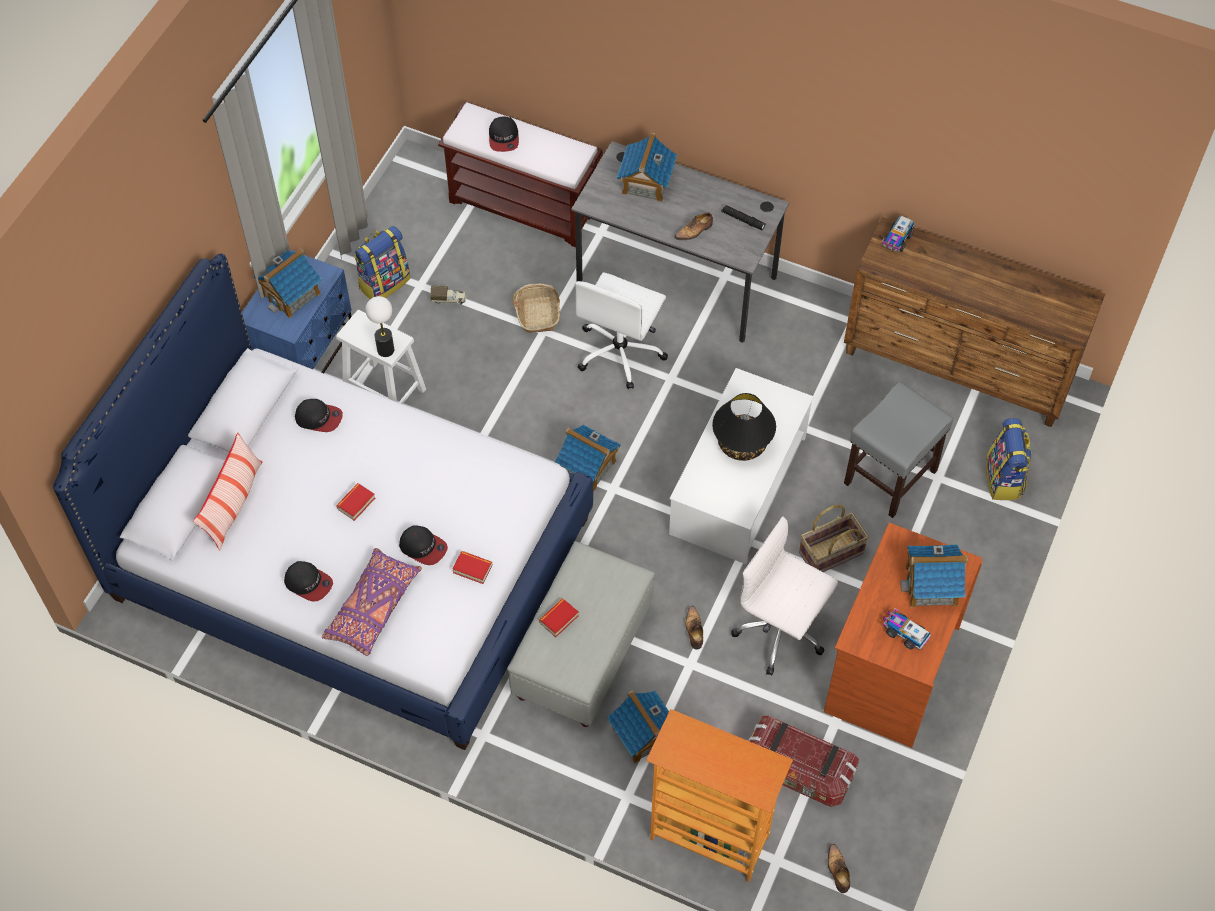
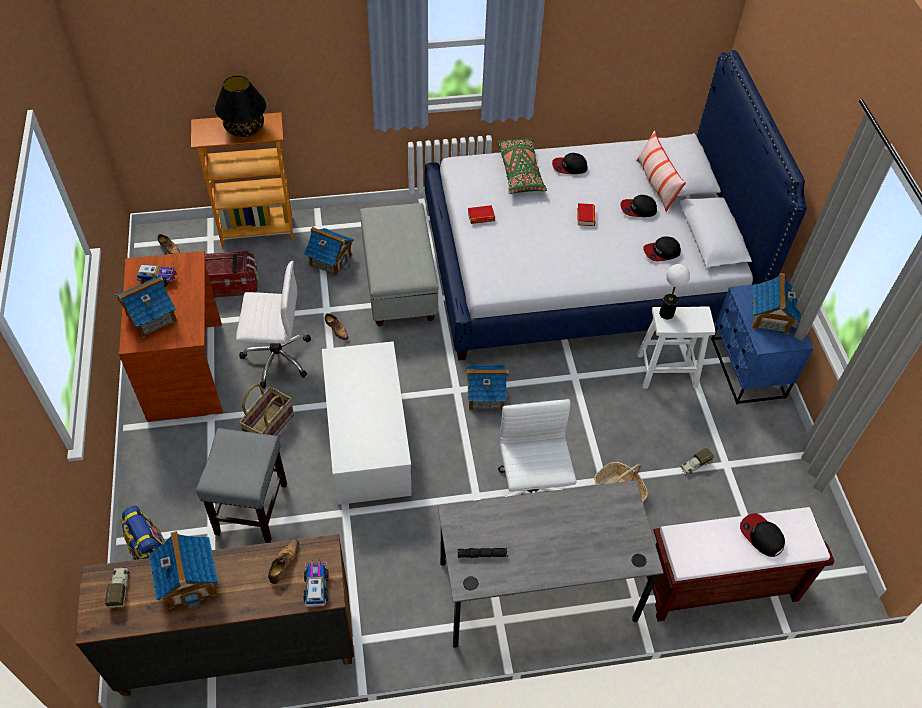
camera: 145 degrees right, 5 degrees down
purple pillow [322,548,422,656] -> green pillow [497,138,547,194]
backpack [354,226,410,299] -> none
cap [399,525,448,565] -> cap moved to [621,195,657,217]
book [539,599,579,637] -> none
toy house [617,133,677,202] -> toy house moved to [149,531,218,610]
shoe [674,213,713,240] -> shoe moved to [268,539,299,584]
black table lamp [712,393,776,461] -> black table lamp moved to [215,76,266,137]
none -> toy truck [105,567,130,609]

